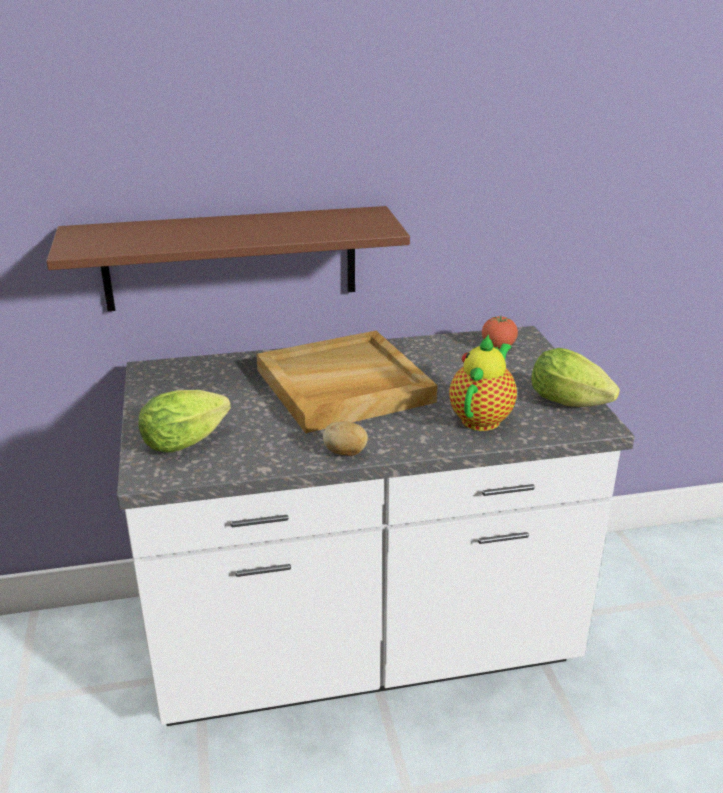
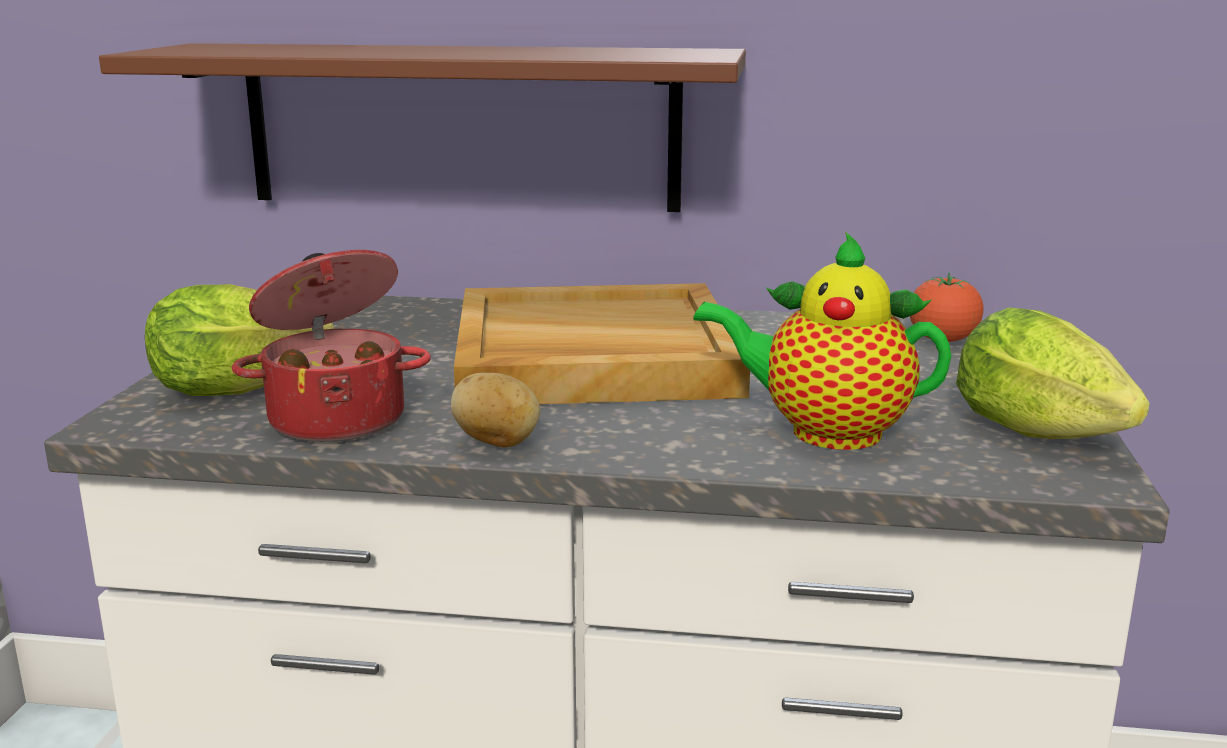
camera: 20 degrees right, 10 degrees down
teapot [449,334,517,431] -> teapot turned 120 degrees counterclockwise [693,232,951,450]
none -> cooking pot [231,250,431,442]

